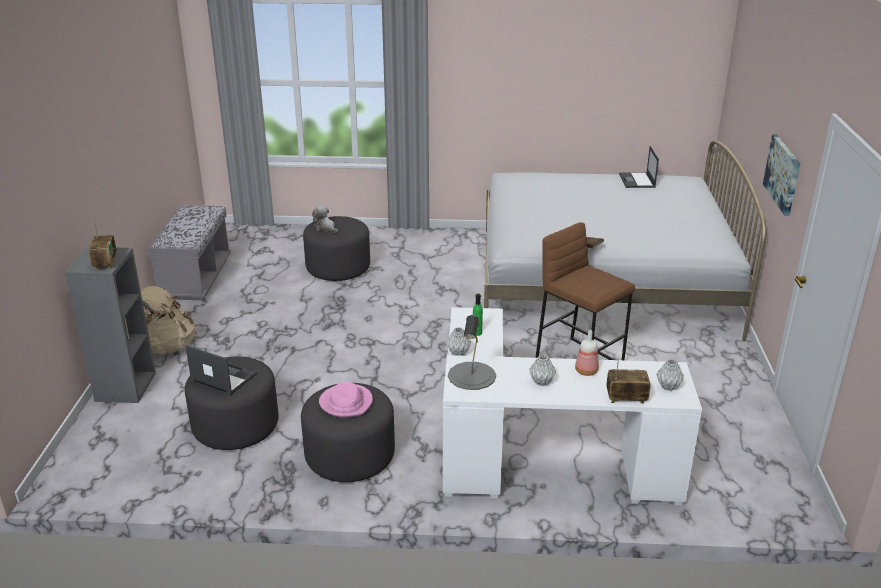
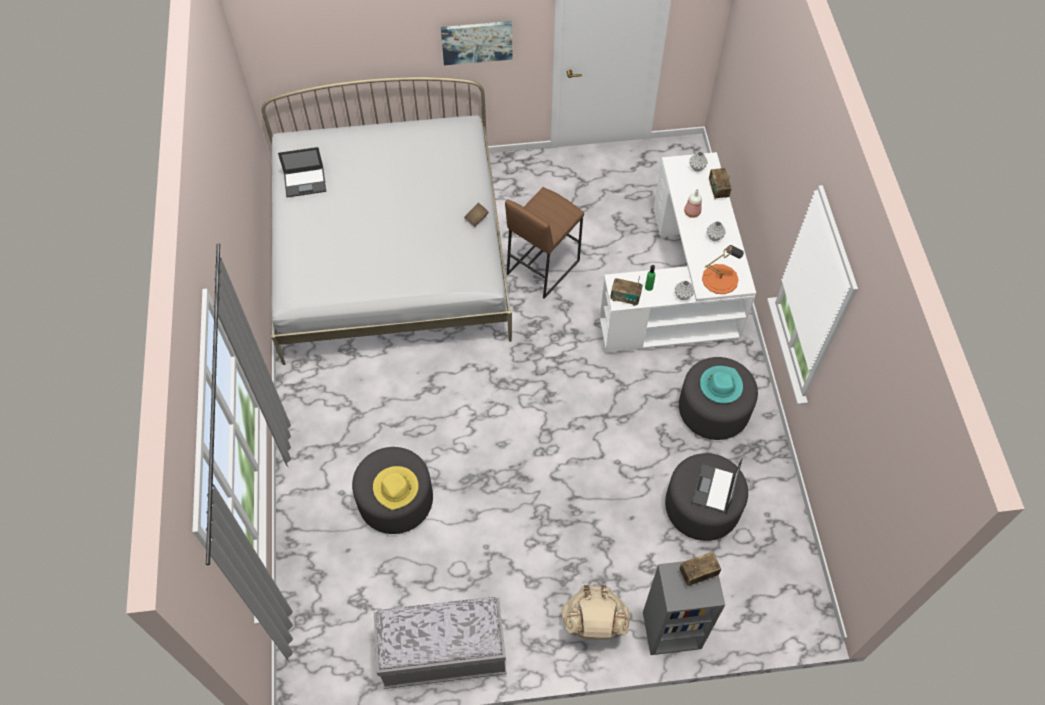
camera: 100 degrees left, 30 degrees up
plush toy [312,206,338,233] -> yellow hat [373,466,419,510]
pink hat [319,382,373,417] -> turquoise hat [700,366,743,404]
grey table lamp [448,315,496,390] -> orange table lamp [702,245,744,294]
none -> radio [610,276,642,306]

